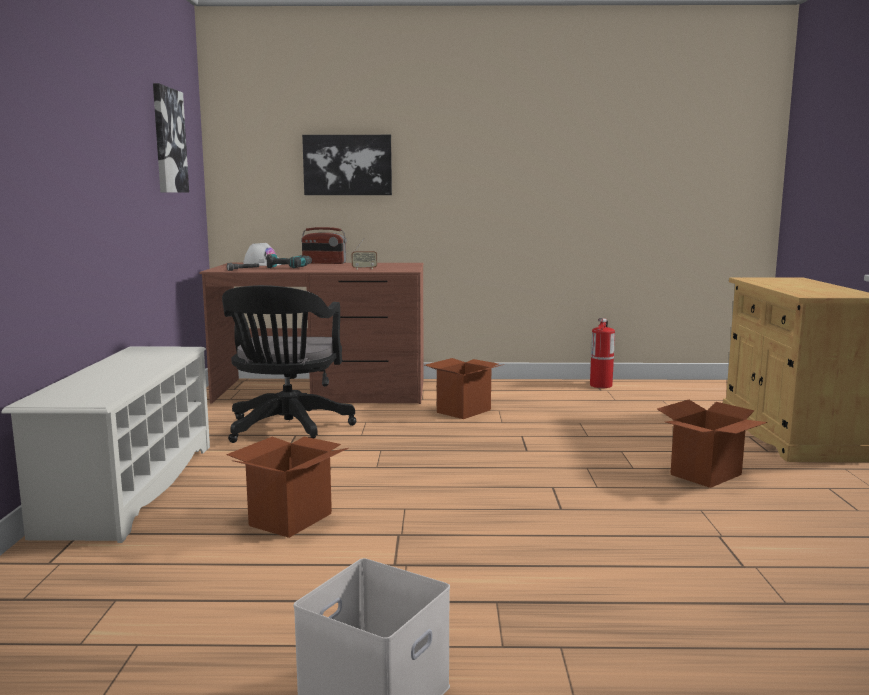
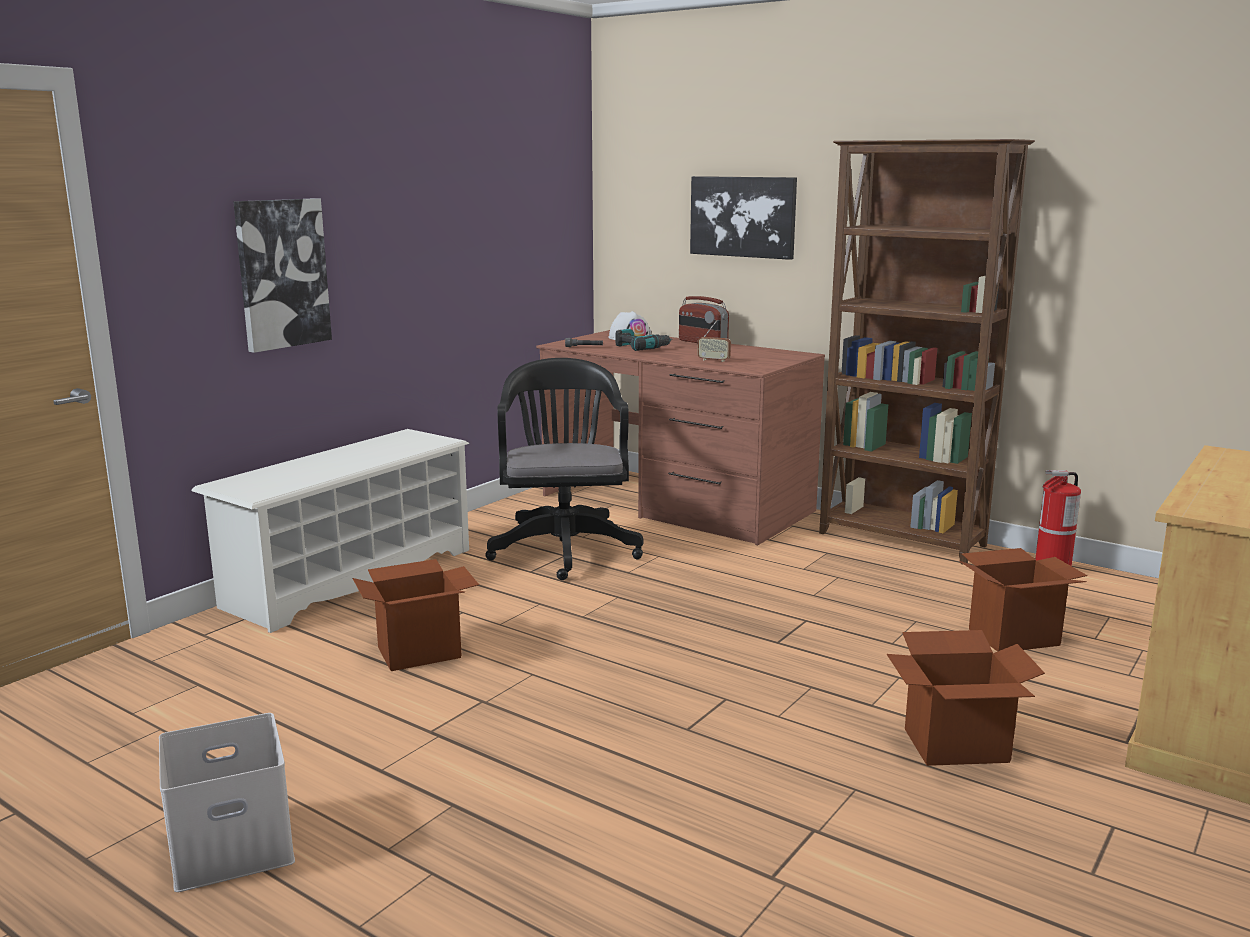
camera: 35 degrees right, 5 degrees up
picture [153,83,189,193] -> picture moved to [233,198,332,353]
black office chair [222,285,357,443] -> black office chair turned 135 degrees clockwise [485,358,643,580]
cardboard box [425,358,504,419] -> cardboard box moved to [959,548,1087,652]
none -> brown bookcase [819,139,1035,565]

